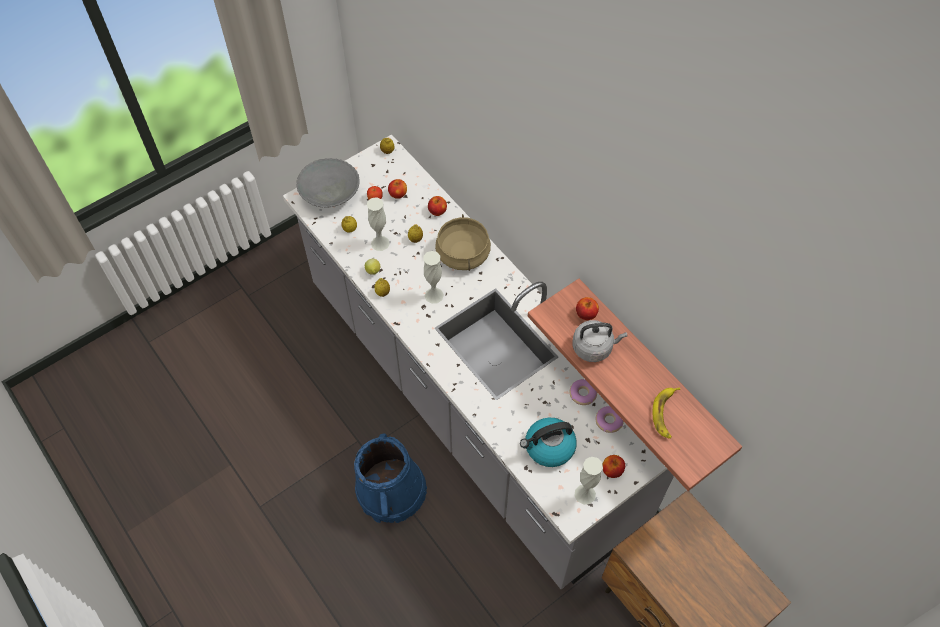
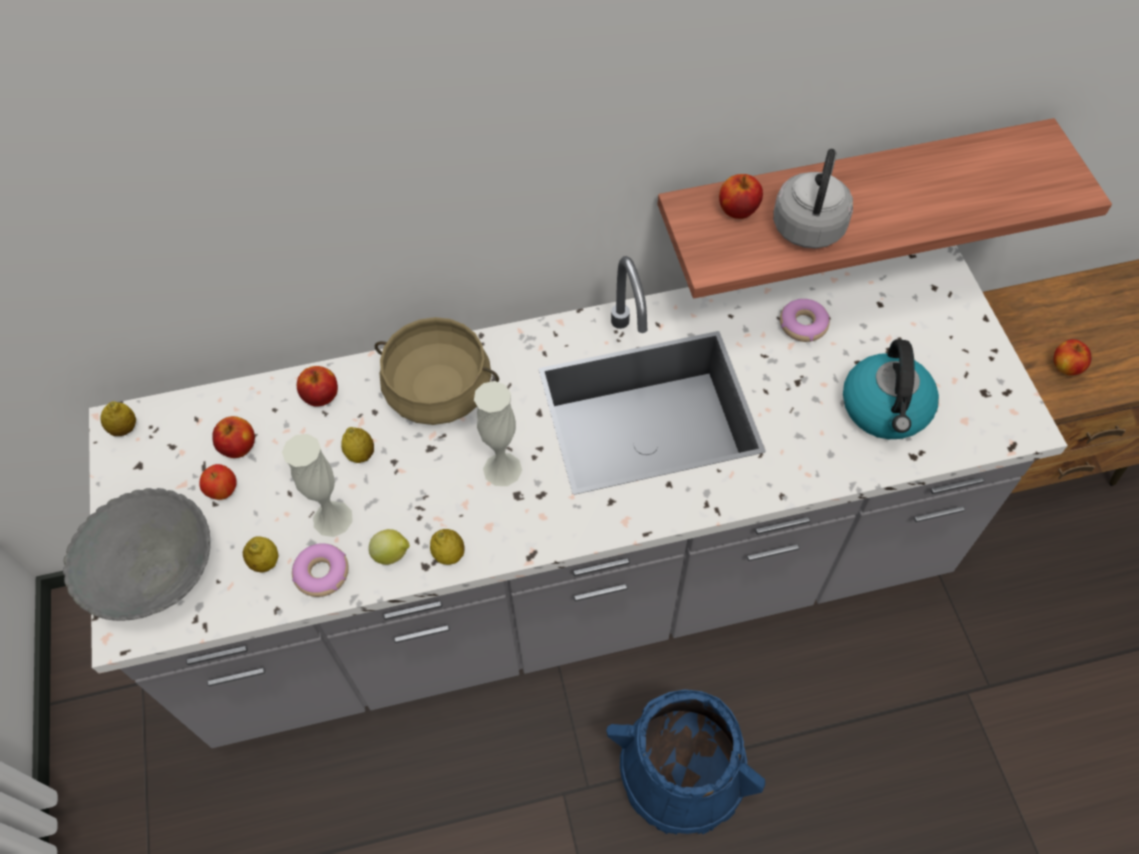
camera: 65 degrees left, 0 degrees up
white vase [574,457,603,505] -> none
donut [596,406,624,433] -> donut moved to [292,543,349,597]
apple [603,455,625,478] -> apple moved to [1054,339,1091,376]
banana [653,387,680,439] -> none

